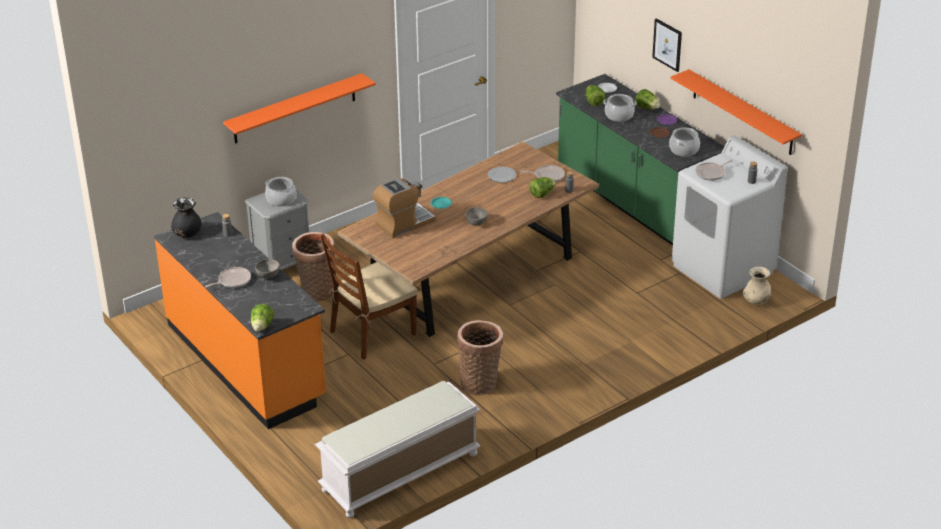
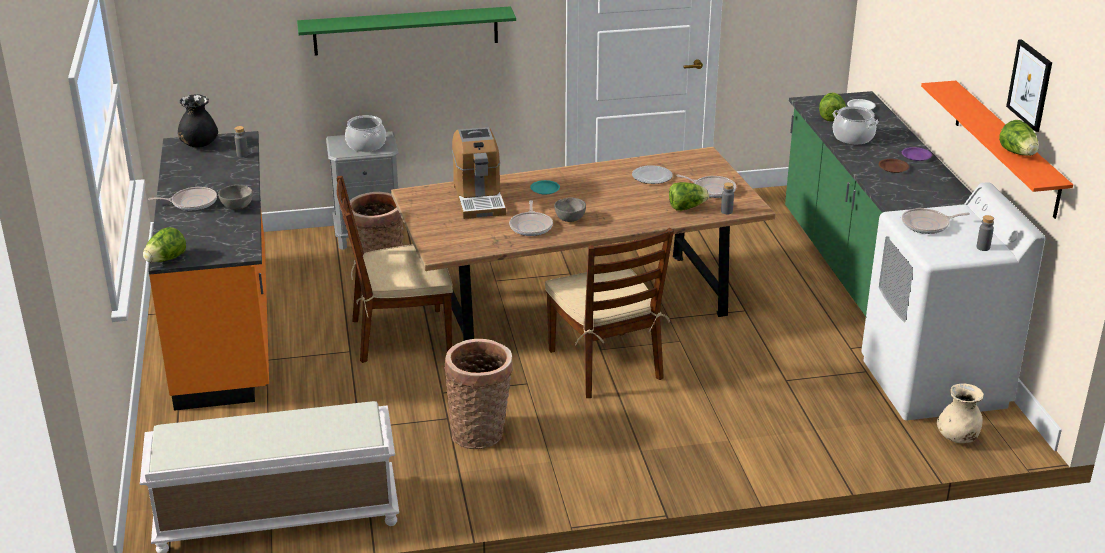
camera: 25 degrees right, 5 degrees down
orange shelf [223,73,376,144] -> green shelf [297,6,516,56]
coffee machine [373,178,436,238] -> coffee machine turned 90 degrees clockwise [452,127,506,219]
lettuce [636,89,660,109] -> lettuce moved to [999,120,1039,156]
picture [652,18,682,72] -> picture moved to [1006,39,1052,132]
cooking pot [669,127,700,157] -> none
none -> frying pan [509,200,553,236]
none -> brown chair [545,228,674,398]

